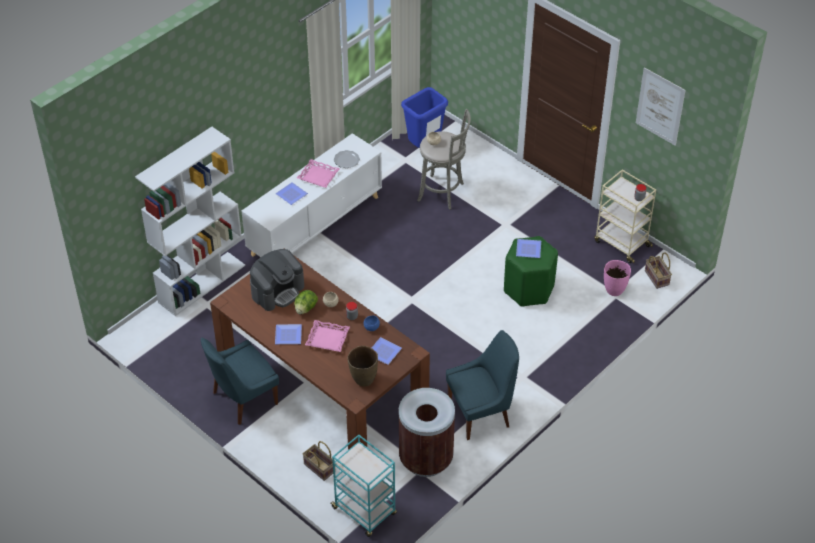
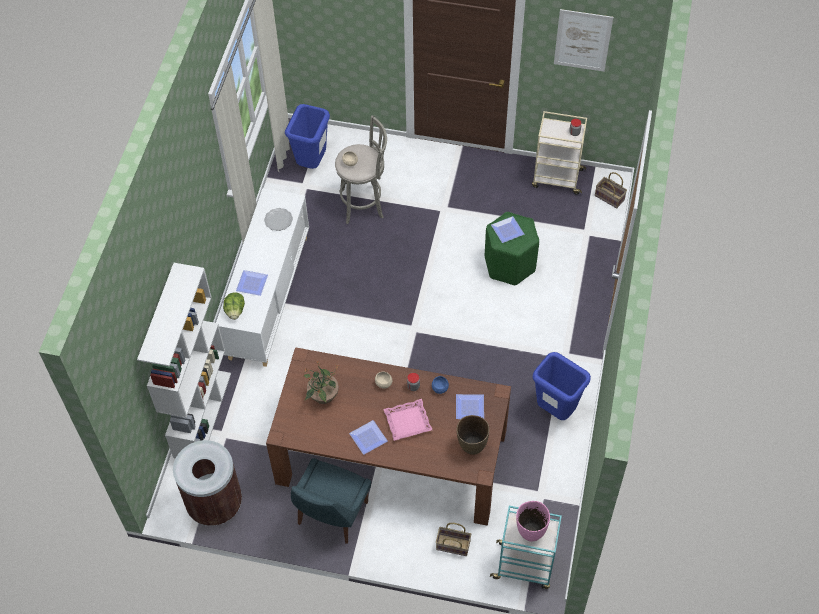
camera: 30 degrees left, 10 degrees up
coffee machine [250,249,304,311] -> potted plant [304,362,339,404]
lettuce [294,290,318,314] -> lettuce moved to [223,292,245,320]
pink tray [297,159,340,188] -> none
brown trash can [399,388,455,477] -> brown trash can moved to [173,440,242,526]
blue chair [446,330,519,440] -> blue trash can [533,352,591,420]
pink vase [604,260,631,296] -> pink vase moved to [516,501,550,542]

